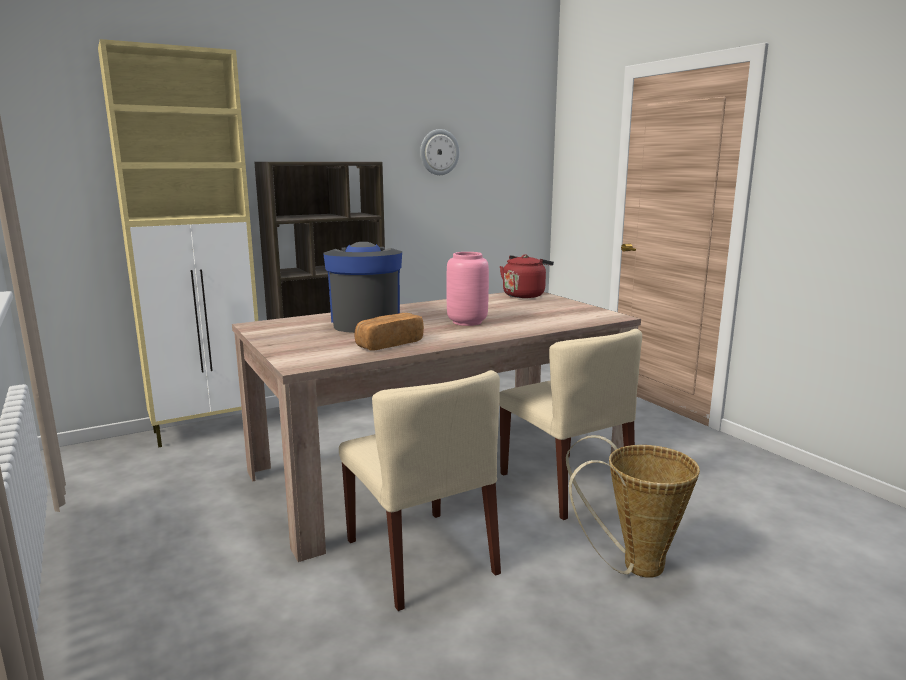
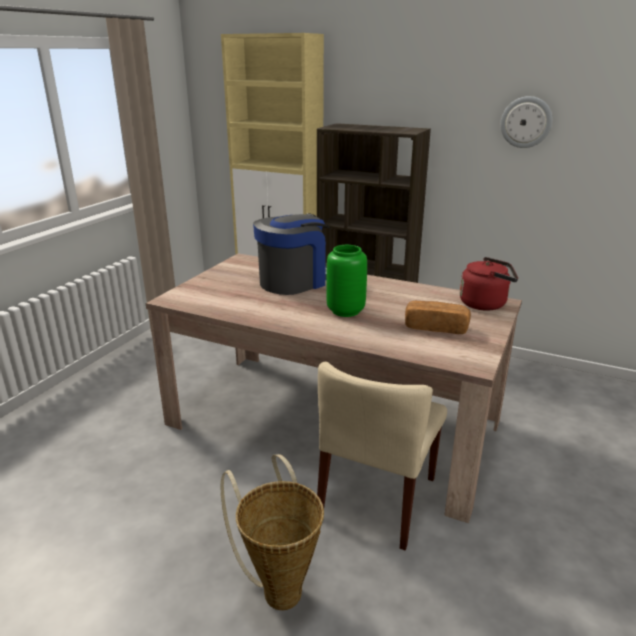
camera: 55 degrees right, 10 degrees up
beige chair [339,370,501,611] -> none
bread [354,313,424,351] -> bread moved to [405,301,471,334]
pink vase [447,252,489,326] -> green vase [326,245,367,317]

